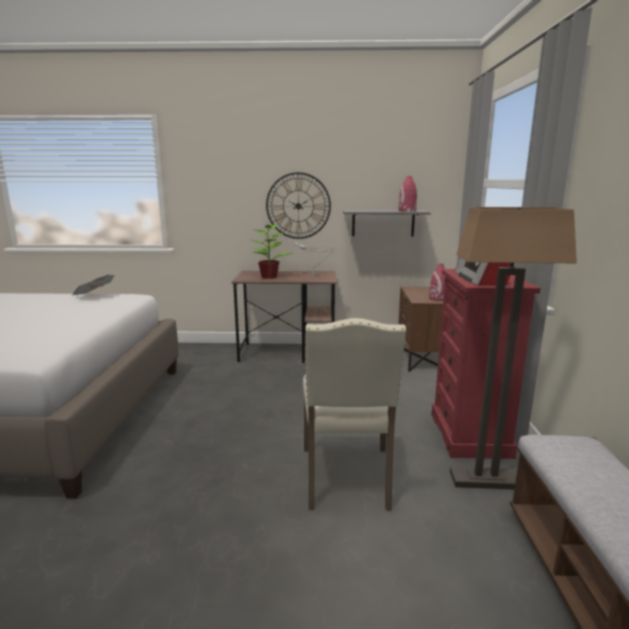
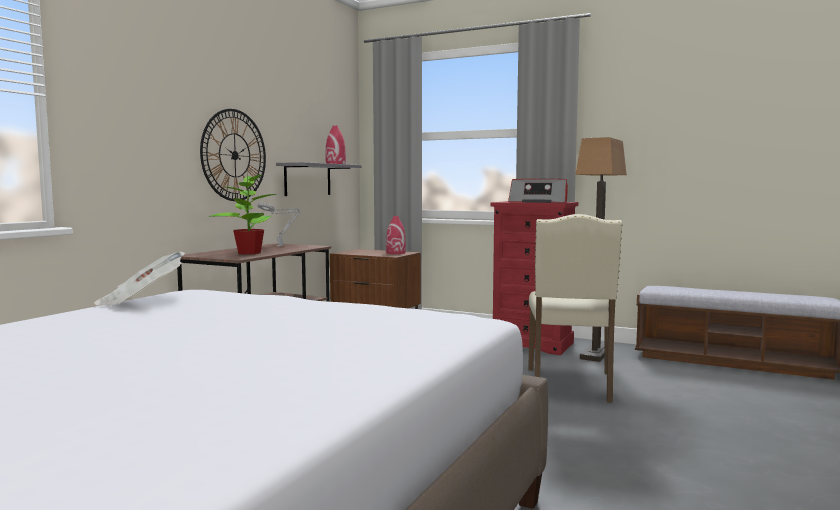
camera: 65 degrees left, 10 degrees down
beige chair [303,318,407,511] -> beige chair turned 75 degrees clockwise [528,214,622,403]

